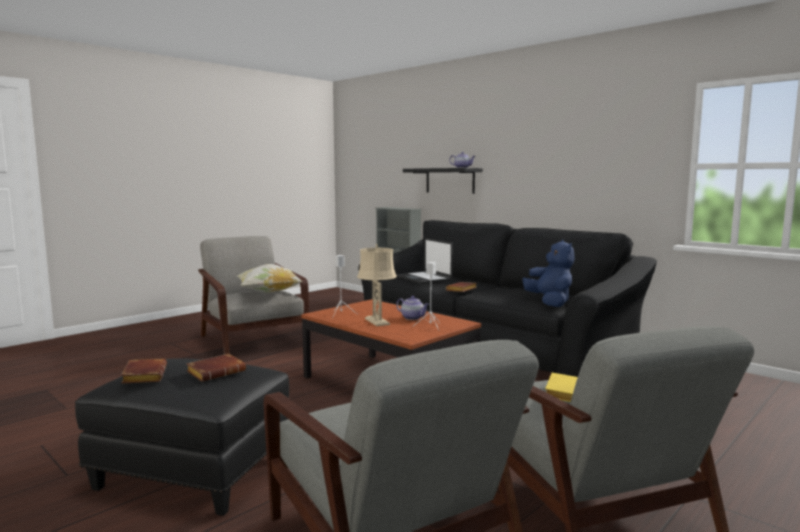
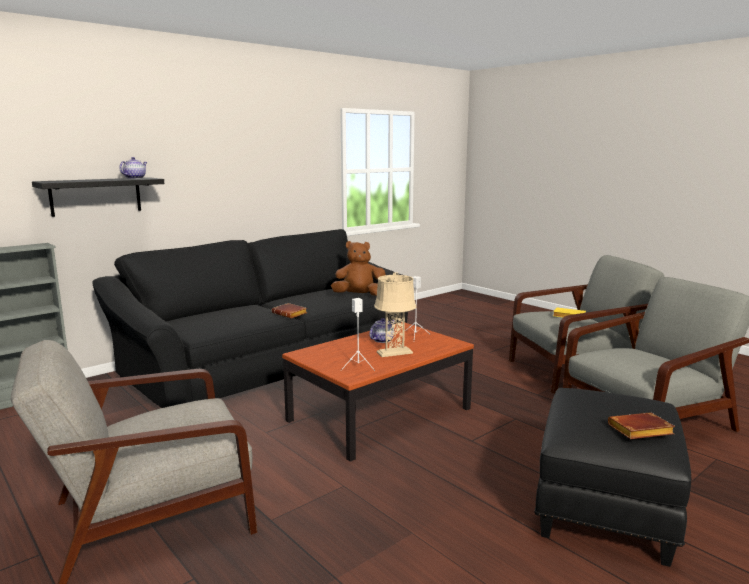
camera: 85 degrees left, 5 degrees up
brown book [187,354,246,382] -> none
pillow [238,264,303,293] -> none
laptop [396,238,453,284] -> none
blue plush toy [522,240,575,307] -> brown plush toy [331,241,386,296]

